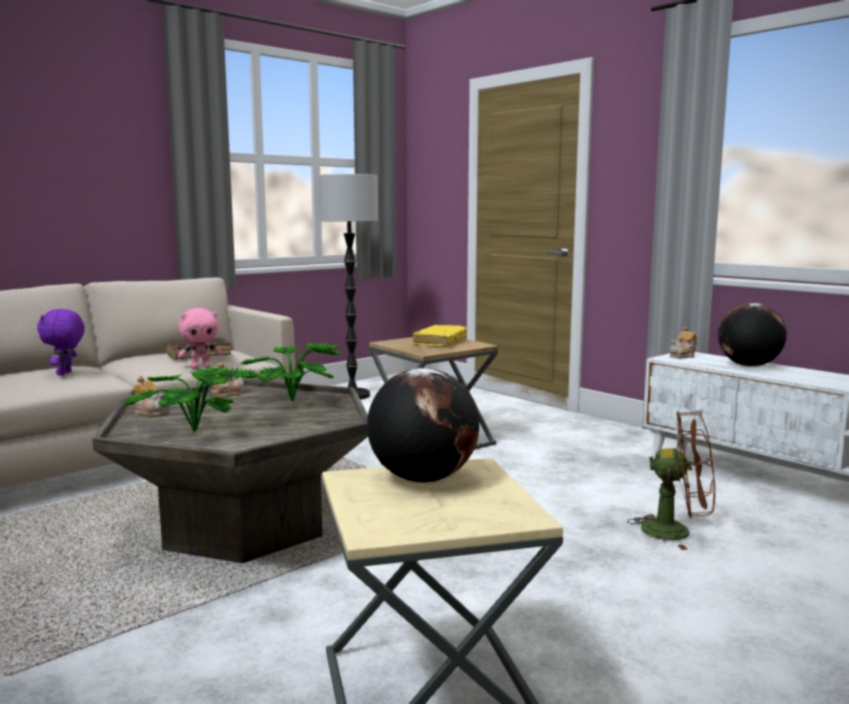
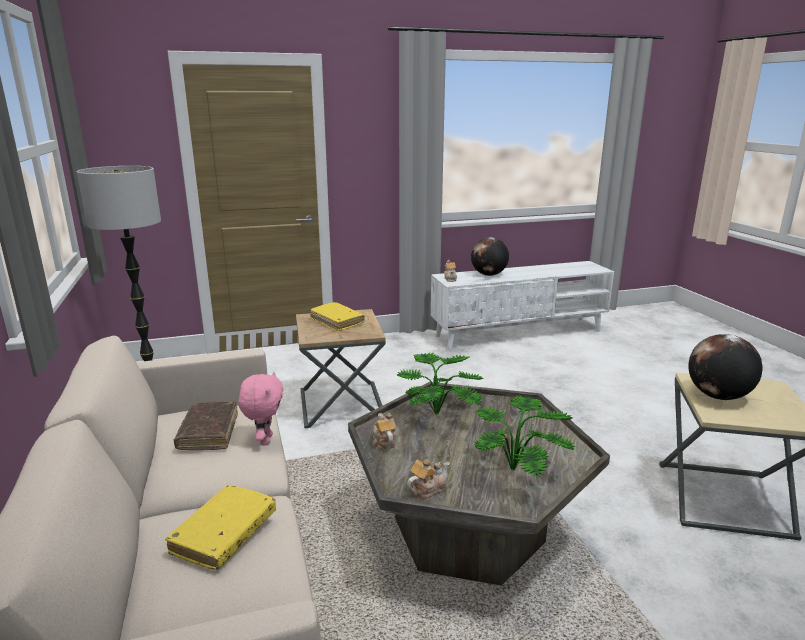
camera: 65 degrees left, 10 degrees up
purple plush toy [37,309,85,375] -> yellow book [165,485,276,570]
brown fan [627,411,715,550] -> none

